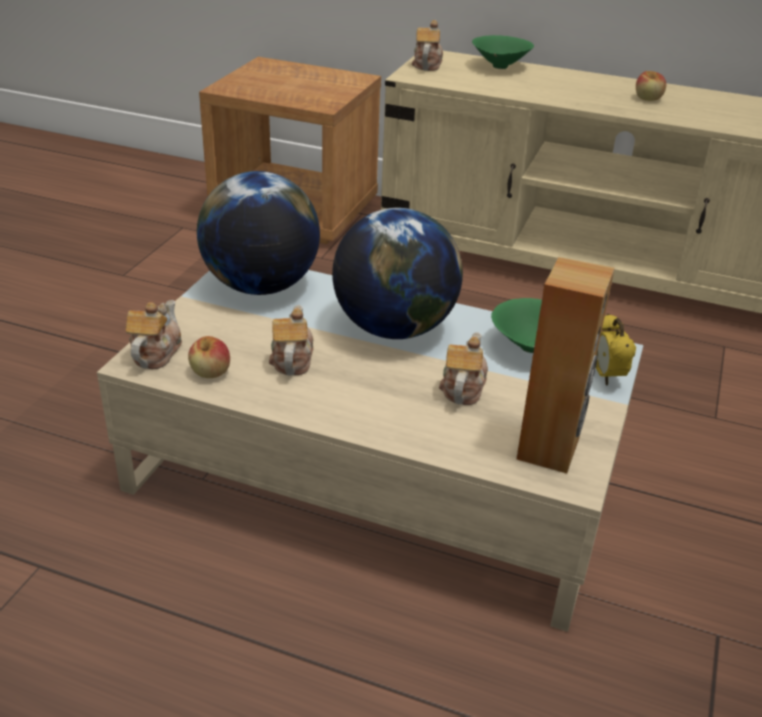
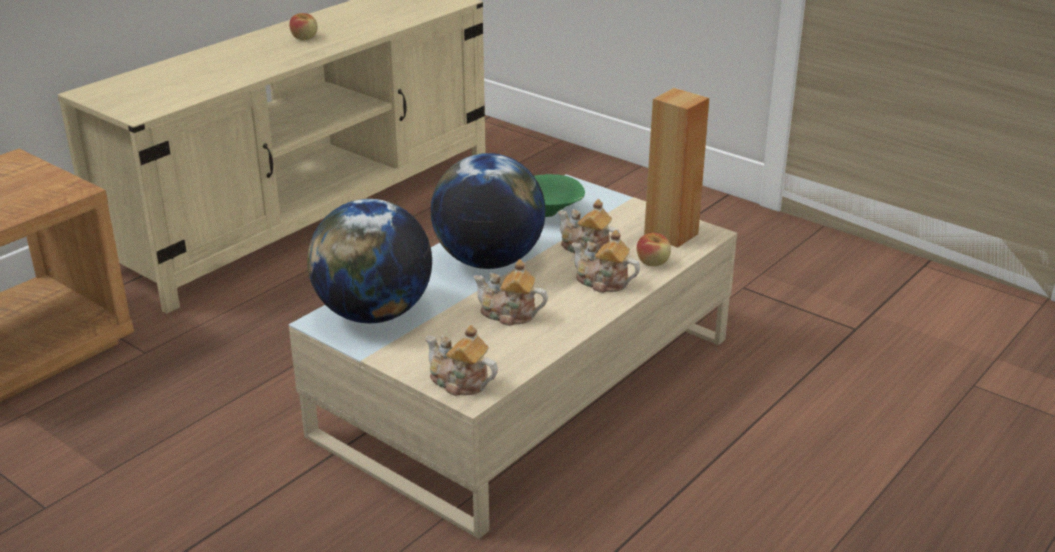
camera: 70 degrees left, 5 degrees down
apple [188,336,230,378] -> apple moved to [637,233,671,266]
teapot [412,20,443,71] -> teapot moved to [572,230,640,293]
green bowl [472,35,534,69] -> none
alarm clock [596,314,636,385] -> none

